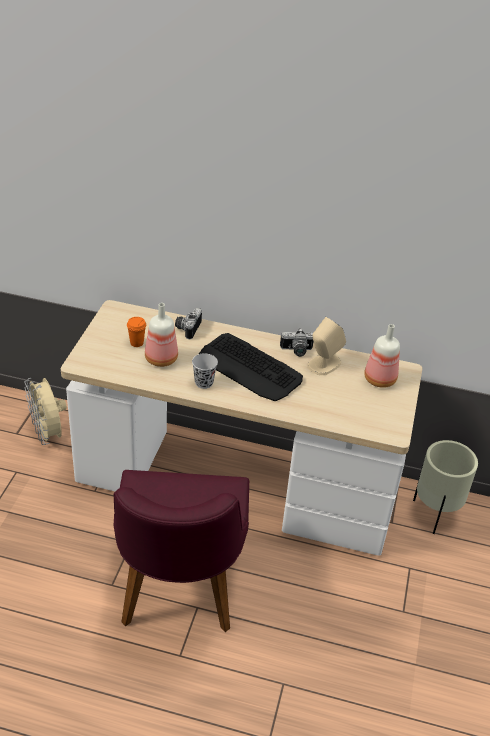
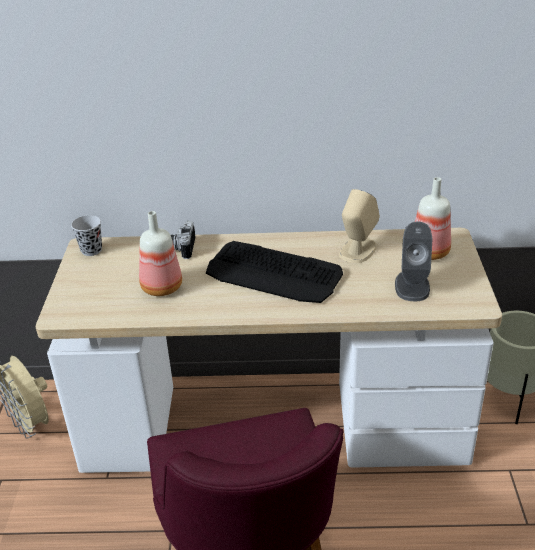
camera: 10 degrees left, 5 degrees down
orange cup [127,317,146,347] -> none
black cup [192,353,218,389] -> black cup moved to [71,215,102,256]
camera [280,328,313,357] -> none
none -> grey speaker [395,222,433,301]

